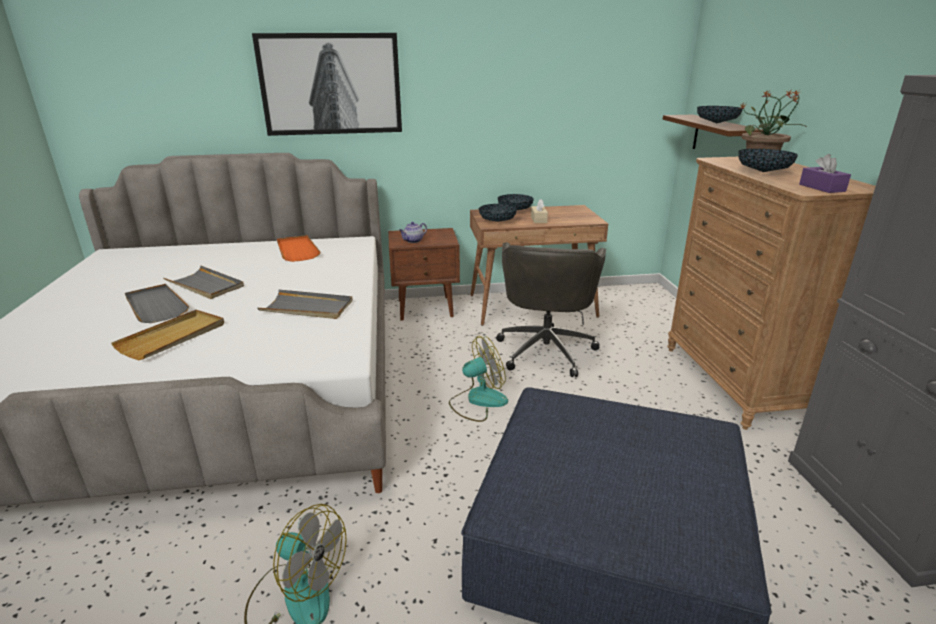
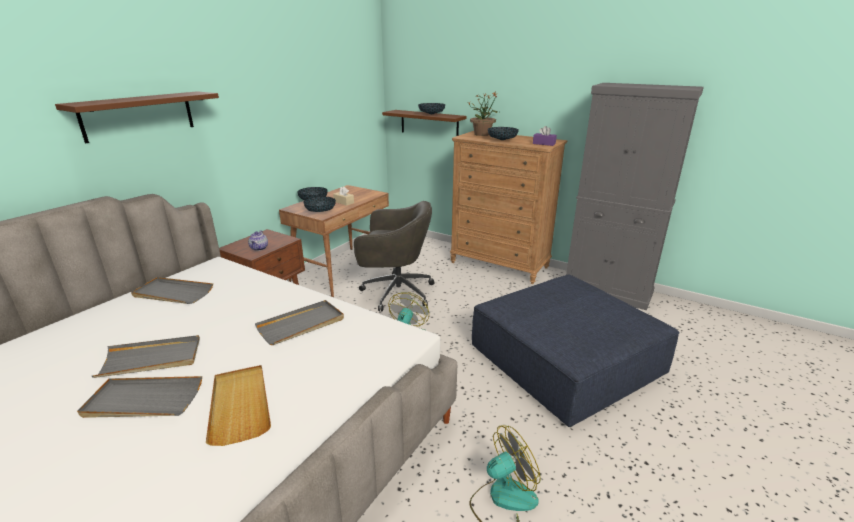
camera: 50 degrees left, 0 degrees up
picture [252,33,402,136] -> brown shelf [55,91,219,143]
orange tray [277,235,320,262] -> grey tray [131,277,213,304]
grey office chair [496,242,606,377] -> grey office chair turned 45 degrees counterclockwise [354,201,435,311]

